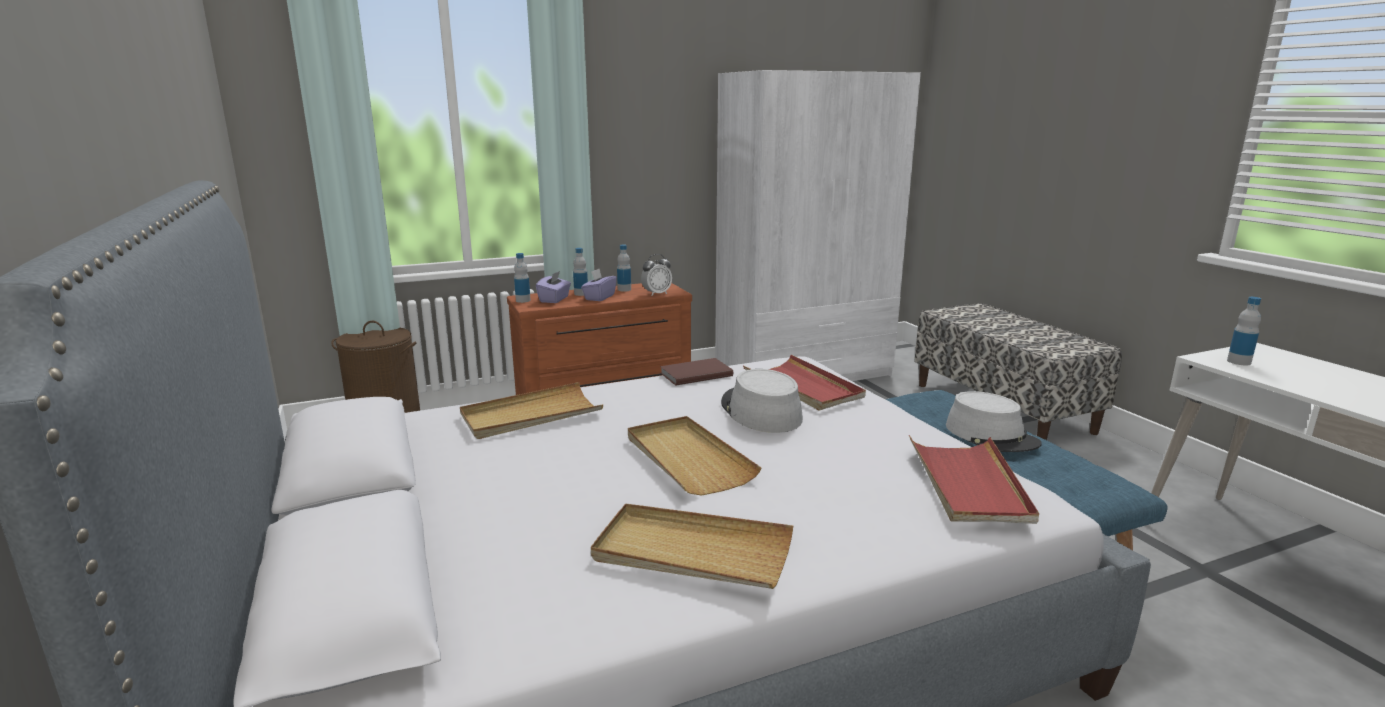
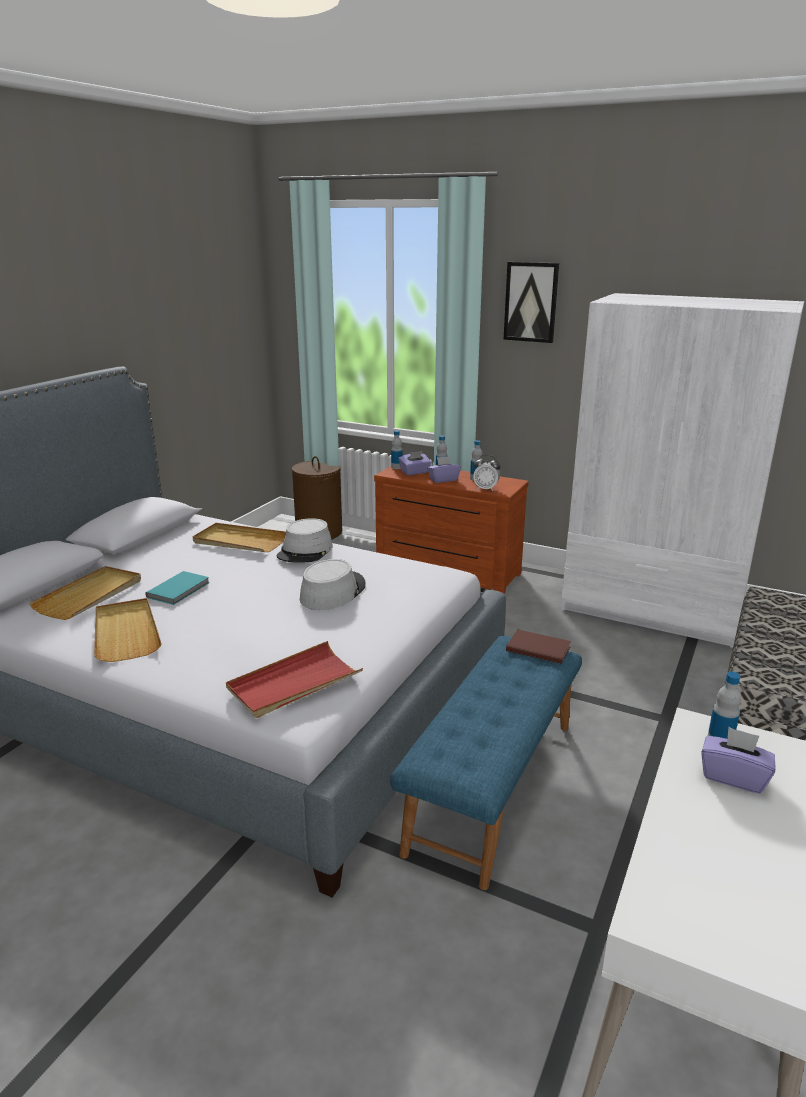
camera: 50 degrees right, 5 degrees up
beige tray [628,416,761,496] -> beige tray moved to [29,566,141,620]
brown book [660,358,733,386] -> brown book moved to [506,629,571,664]
red tray [743,355,866,410] -> none
grey hat [946,391,1042,452] -> grey hat moved to [277,518,333,563]
none -> turquoise book [145,571,210,605]
none -> picture [503,262,559,343]
none -> purple tissue box [701,727,775,794]

